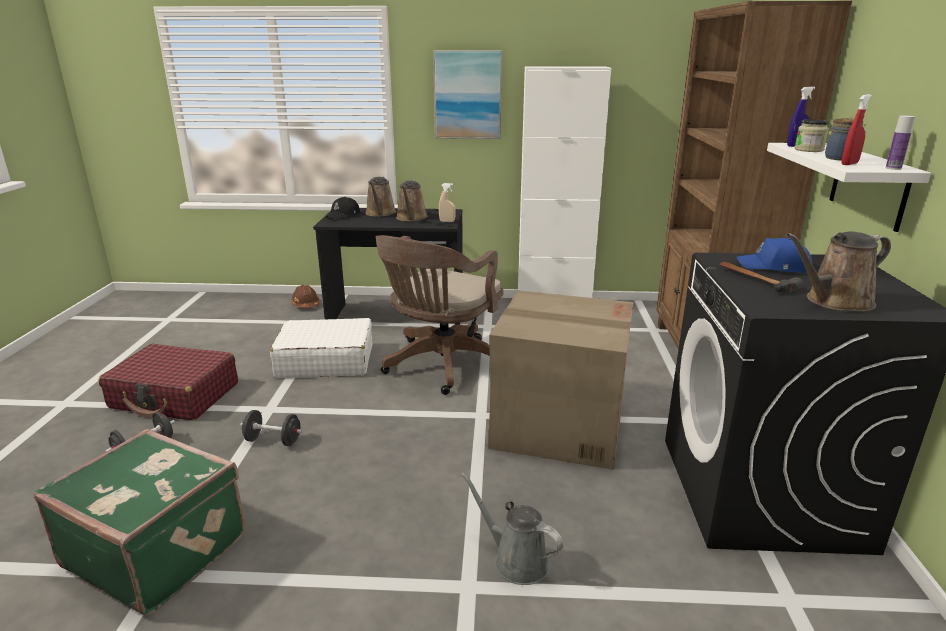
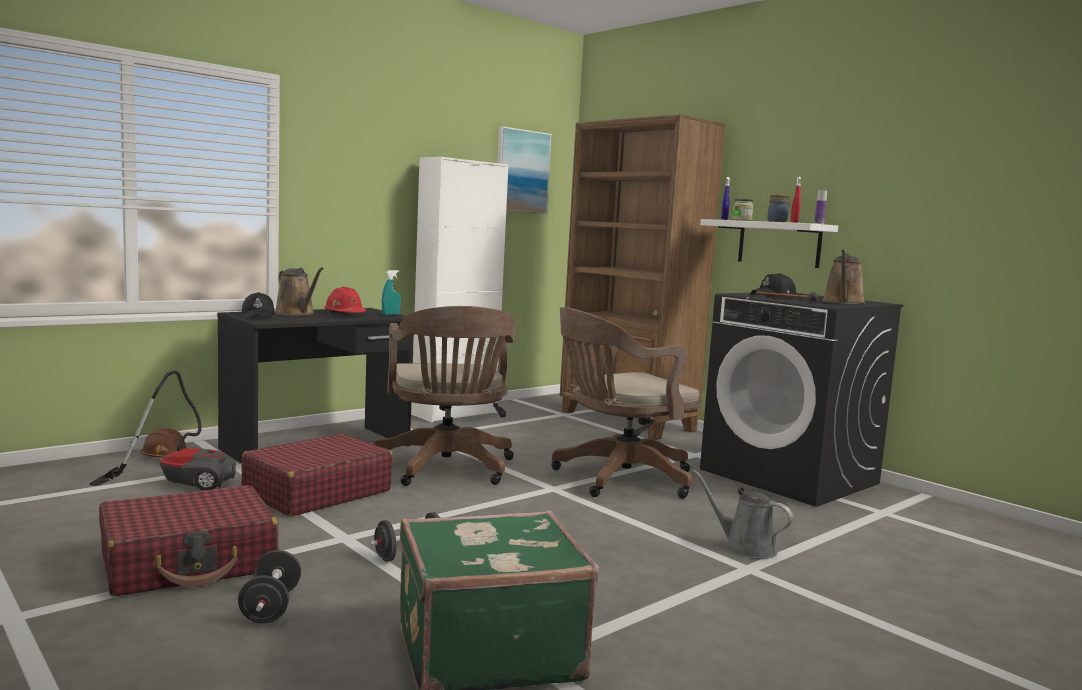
camera: 45 degrees left, 15 degrees down
white suitcase [270,318,372,378] -> red suitcase [241,433,393,517]
brown watering can [396,180,428,221] -> red hard hat [324,287,367,313]
picture [433,50,502,139] -> picture moved to [497,126,552,214]
beige spray bottle [439,183,456,222] -> turquoise spray bottle [382,270,401,315]
grey watering can [461,472,563,585] -> grey watering can turned 45 degrees clockwise [692,470,793,559]
cardboard box [488,291,633,470] -> brown office chair [551,307,701,498]
blue cap [736,238,812,273] -> black cap [751,273,796,296]
none -> vacuum cleaner [90,370,236,491]

